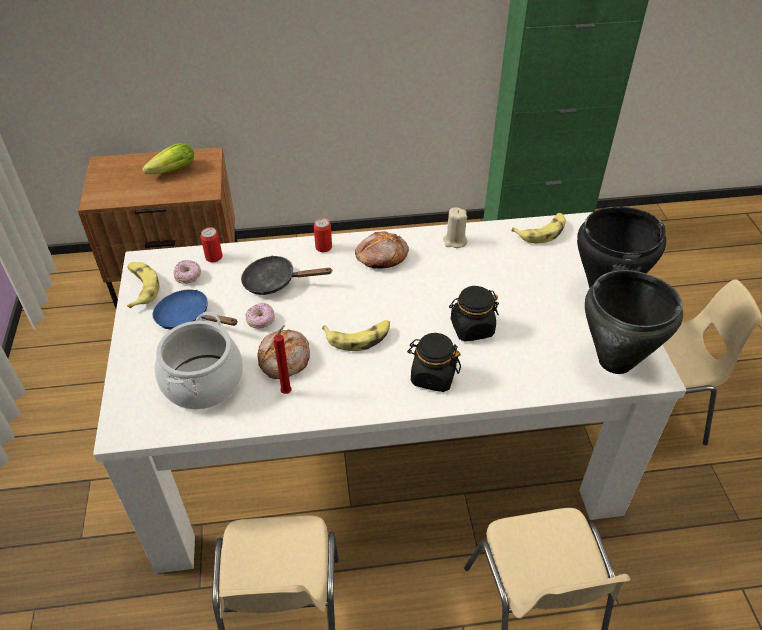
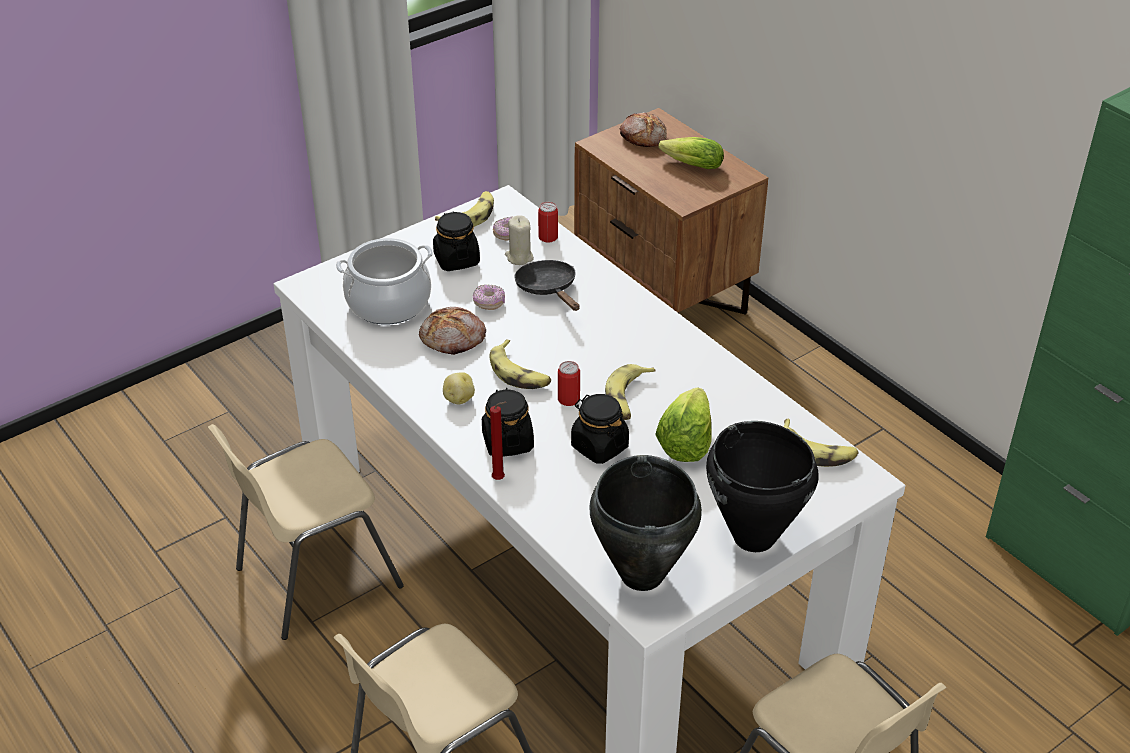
camera: 60 degrees right, 5 degrees down
blue frying pan [153,290,238,330] -> black jar [433,212,480,271]
red candle [274,325,292,394] -> red candle moved to [490,402,507,480]
can [314,218,332,252] -> can moved to [558,361,580,406]
bread [355,231,409,268] -> bread moved to [619,112,667,147]
beige candle [443,207,467,248] -> beige candle moved to [505,215,534,265]
none -> potato [443,372,475,404]
none -> banana [605,364,656,420]
none -> lettuce [655,387,712,462]

